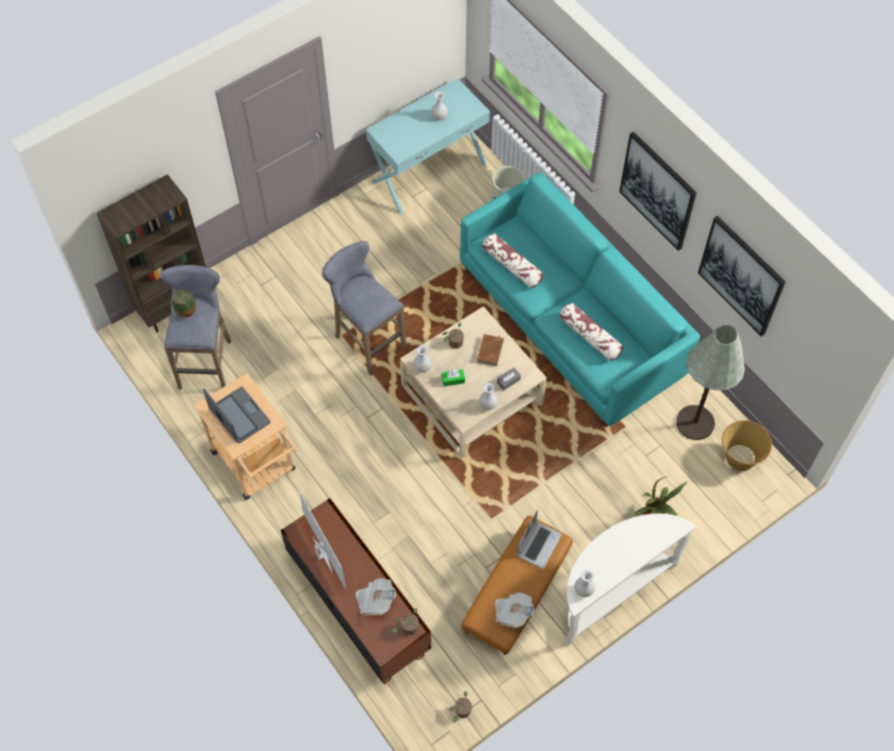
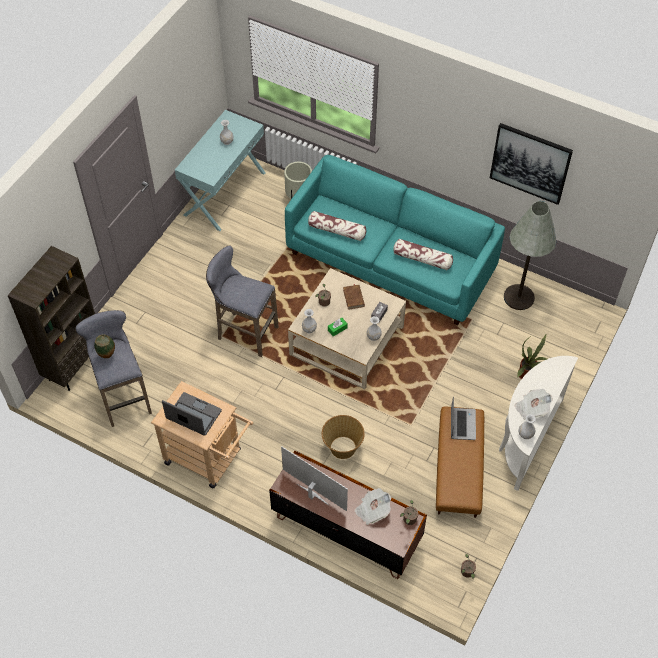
camera: 25 degrees left, 5 degrees down
newspaper [495,592,534,628] -> newspaper moved to [514,389,553,420]
picture [619,131,697,251] -> none
basket [722,420,772,471] -> basket moved to [322,415,365,459]

